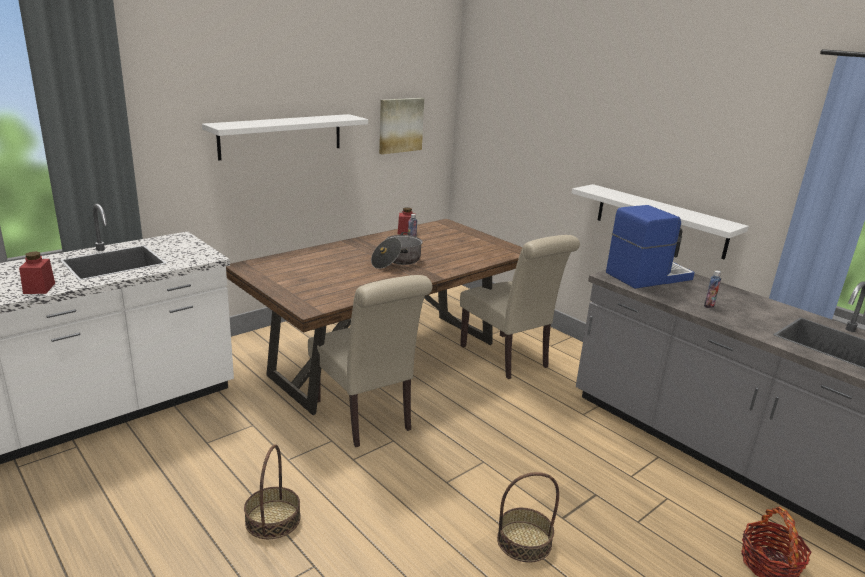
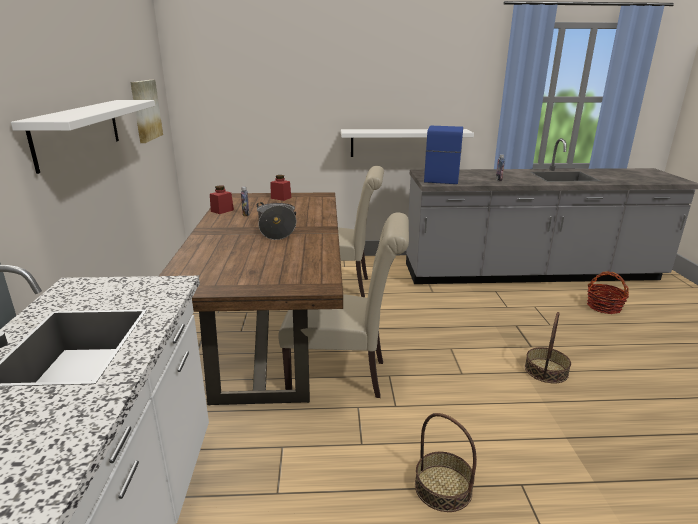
camera: 50 degrees left, 0 degrees up
red jar [19,252,55,294] -> red jar moved to [271,175,291,201]

